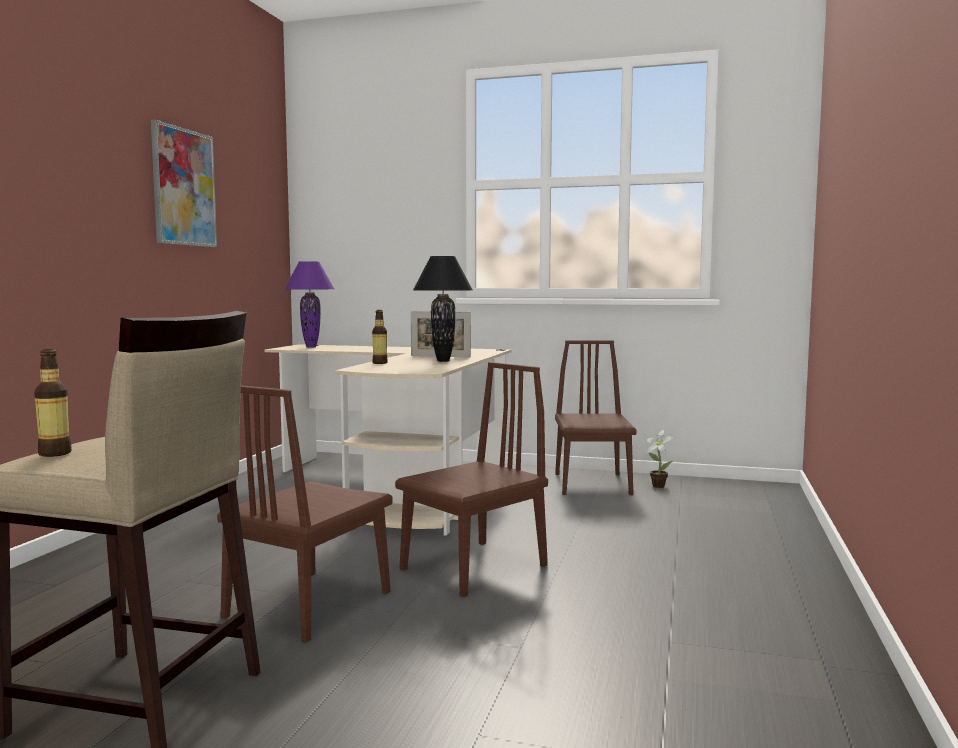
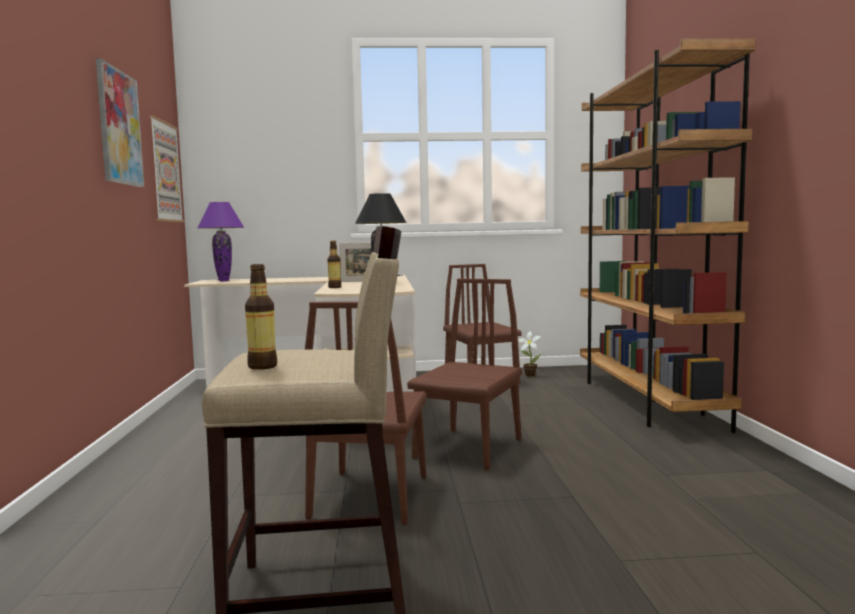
camera: 20 degrees left, 0 degrees up
none -> picture [149,115,184,222]
none -> brown bookcase [580,38,756,433]

